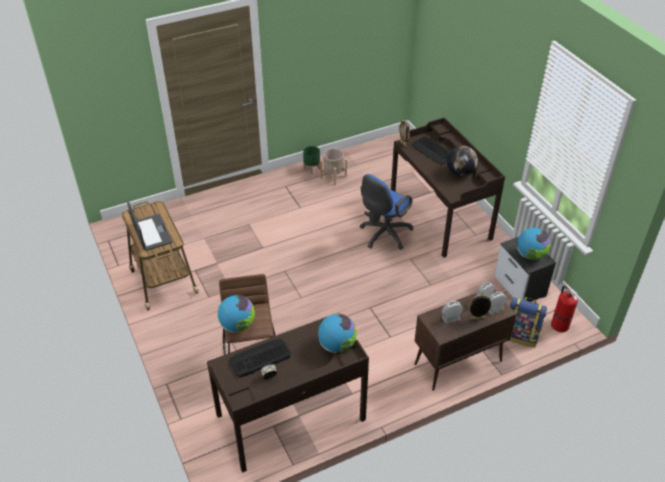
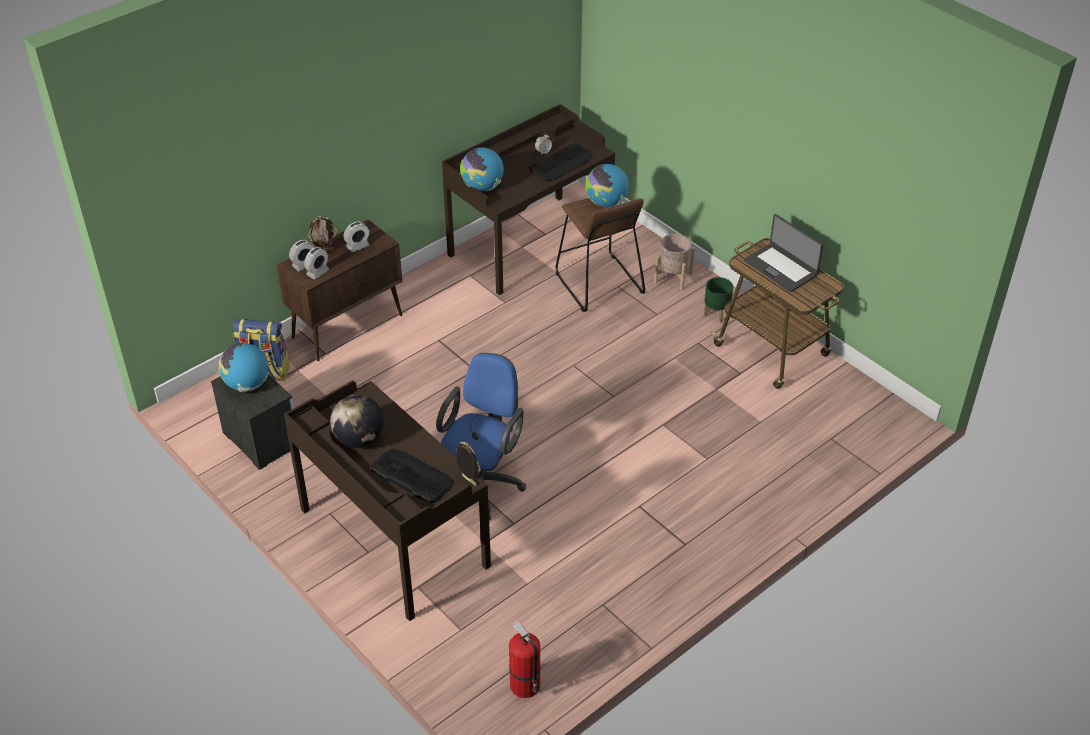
camera: 165 degrees right, 0 degrees up
green planter [303,146,320,174] -> green planter moved to [704,277,733,323]
beige planter [320,148,347,186] -> beige planter moved to [654,234,695,291]
fire extinguisher [551,286,578,332] -> fire extinguisher moved to [509,620,541,698]

